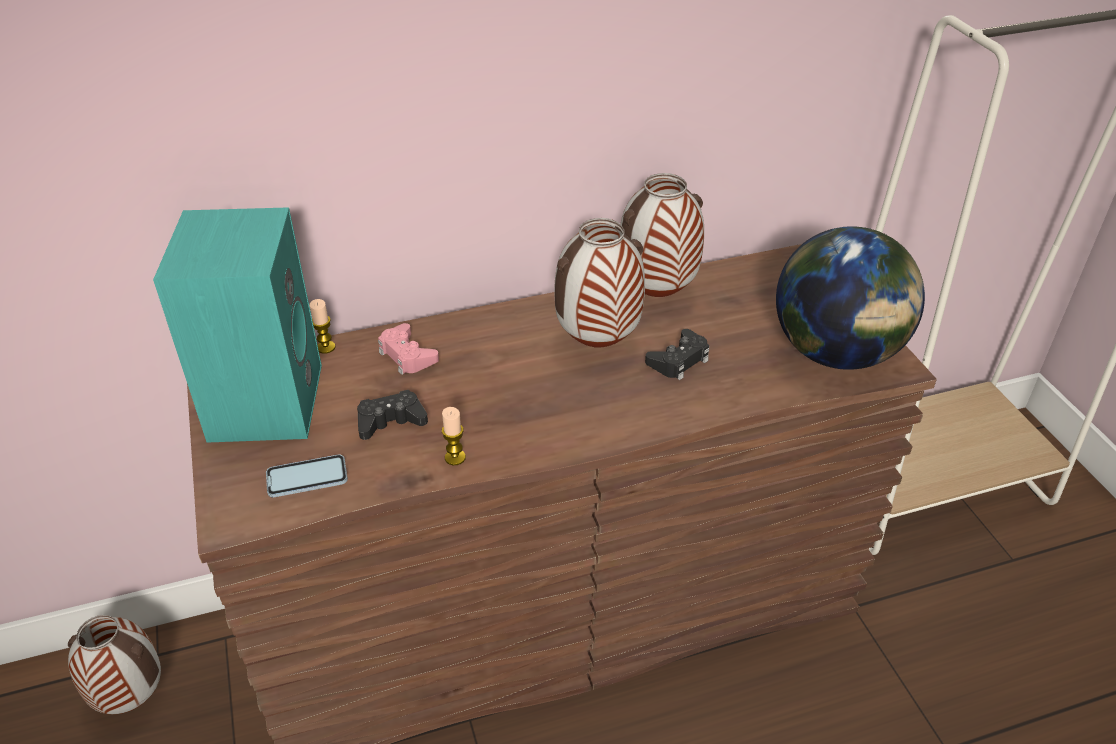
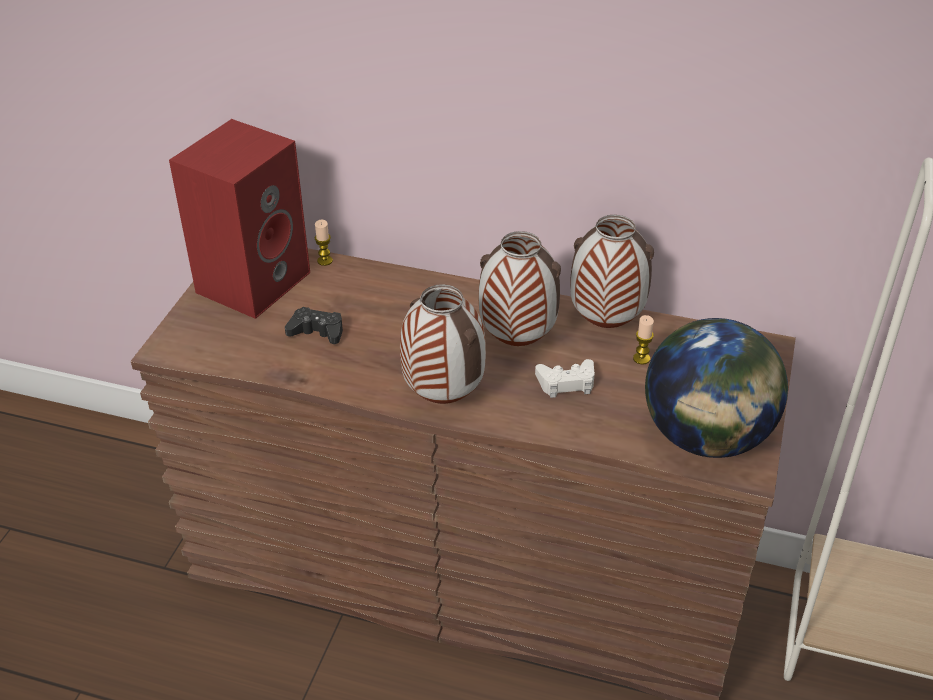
camera: 35 degrees right, 0 degrees up
vase [68,615,161,714] -> vase moved to [400,284,486,404]
turquoise speaker [153,207,322,443] -> red speaker [169,119,310,319]
phone [266,454,348,497] -> none
pink game controller [378,323,439,375] -> none
candle [442,407,466,465] -> candle moved to [633,315,654,365]
black game controller [645,329,710,380] -> white game controller [535,359,595,398]

